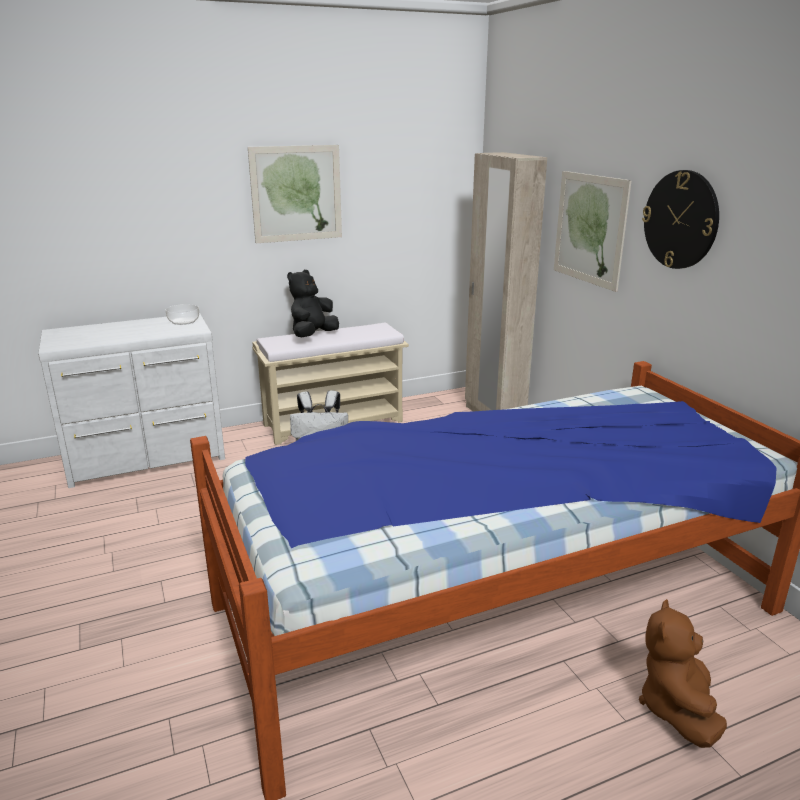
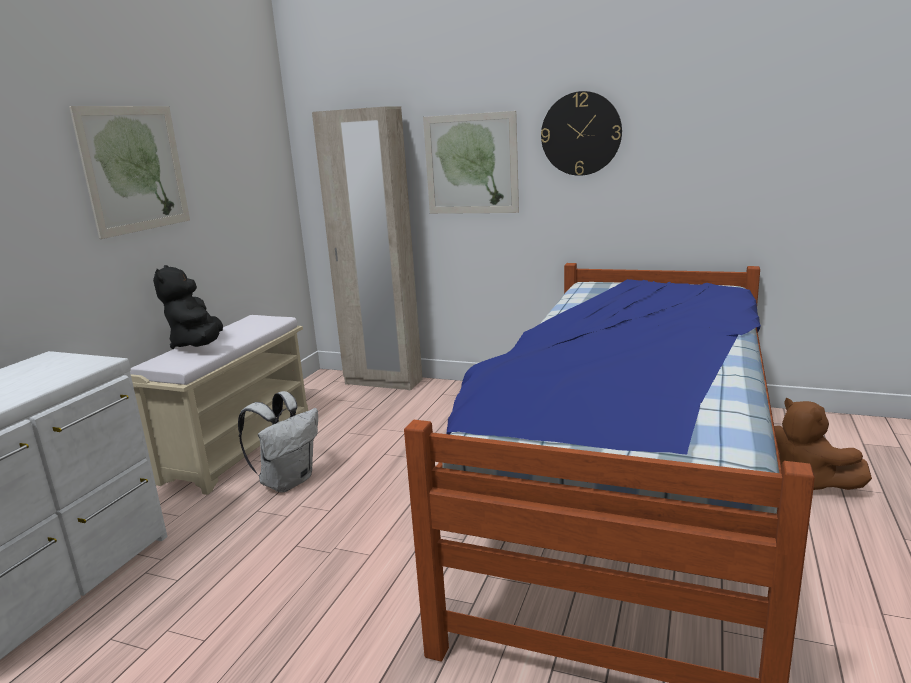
camera: 45 degrees left, 5 degrees down
bowl [166,304,199,325] -> none

